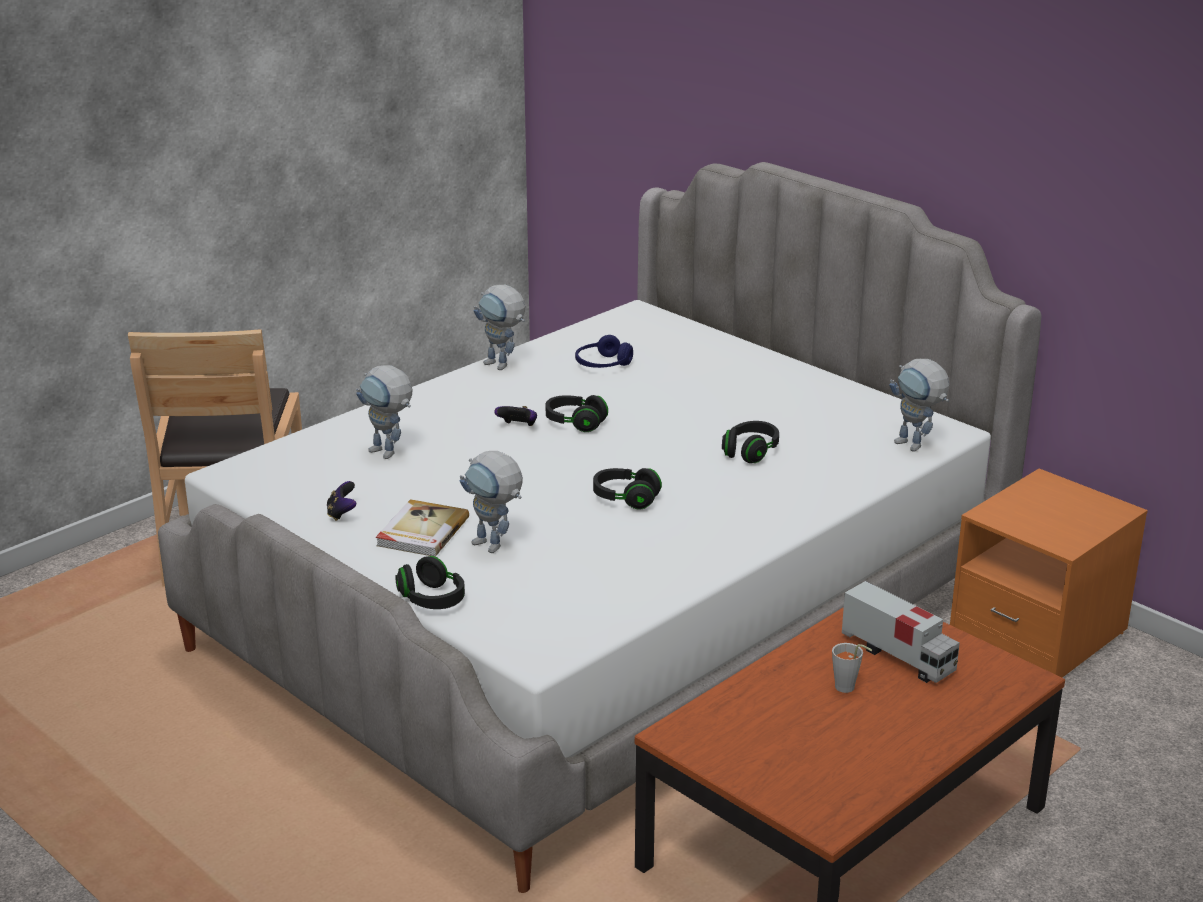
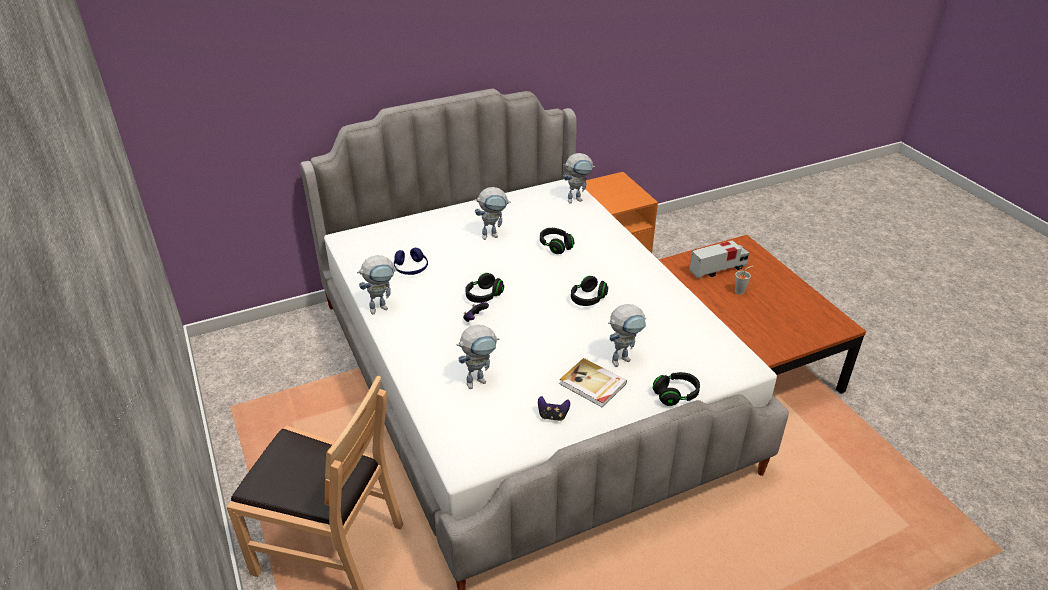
camera: 70 degrees left, 10 degrees up
none -> toy robot [475,187,511,240]

